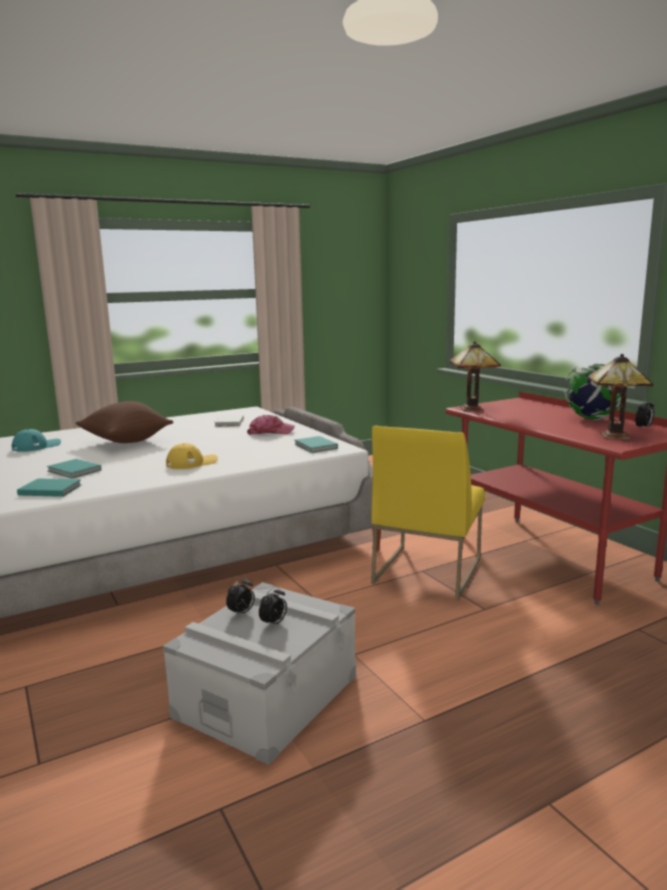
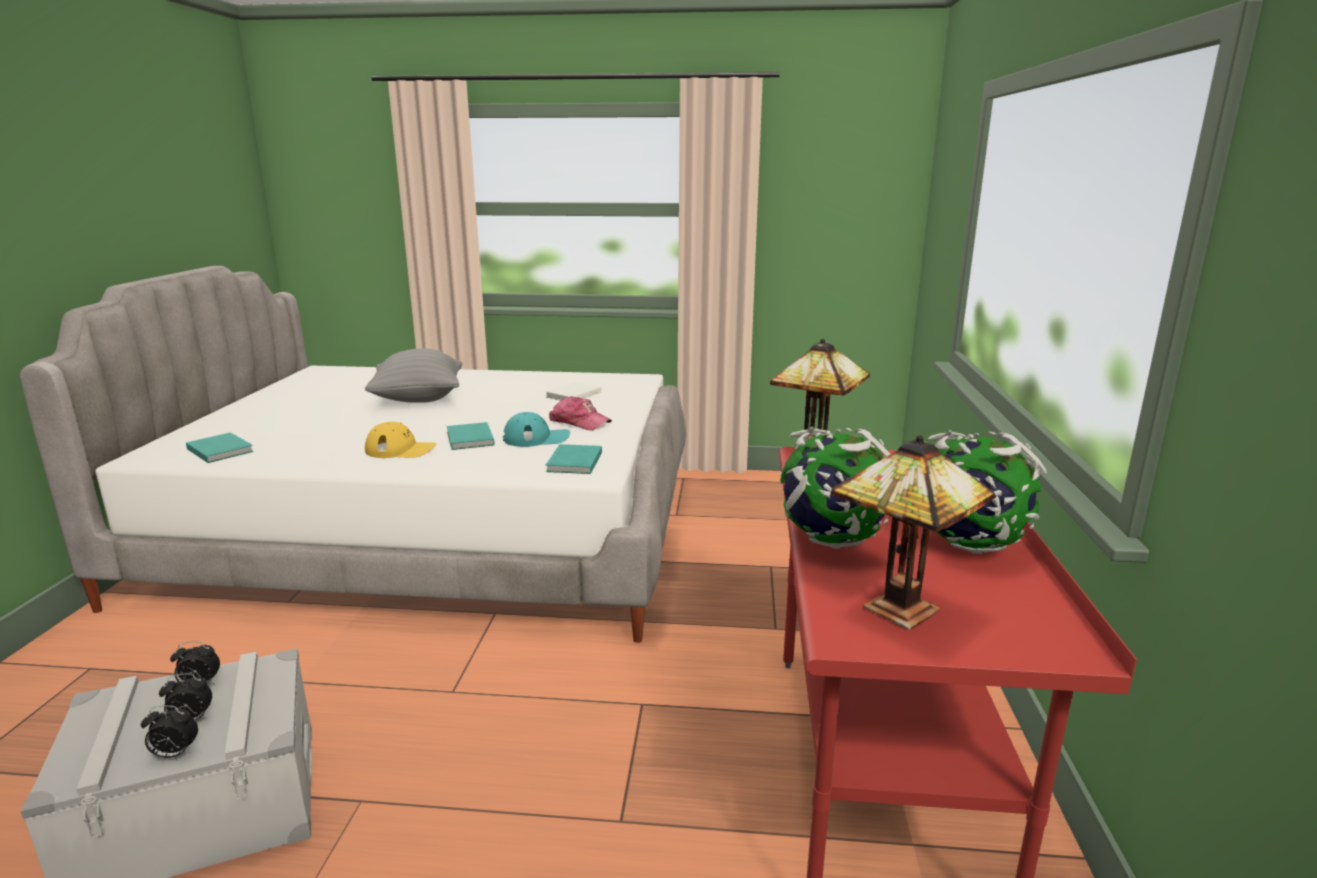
camera: 35 degrees right, 5 degrees up
turquoise cap [12,429,61,452] -> turquoise cap moved to [503,412,570,447]
turquoise book [47,459,101,478] -> turquoise book moved to [447,422,494,450]
brown pillow [76,401,173,443] -> grey pillow [365,348,463,403]
yellow chair [371,426,485,600] -> none
alarm clock [635,399,654,428] -> alarm clock moved to [141,705,198,758]
none -> globe [780,427,890,549]

